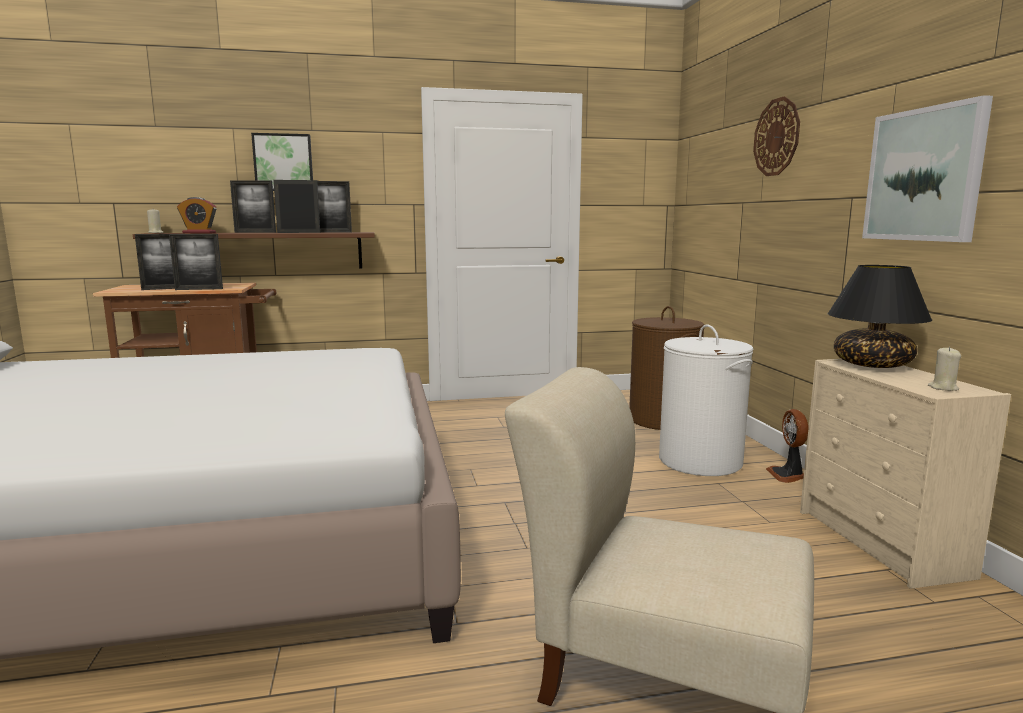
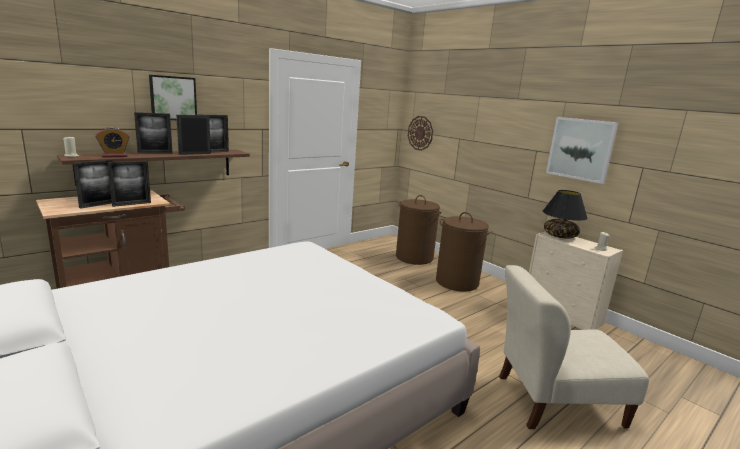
camera: 30 degrees left, 5 degrees up
white laundry basket [659,324,754,476] -> brown laundry basket [436,212,493,292]
wall clock [753,96,800,176] -> wall clock moved to [408,116,433,151]
fan [766,409,809,483] -> none

